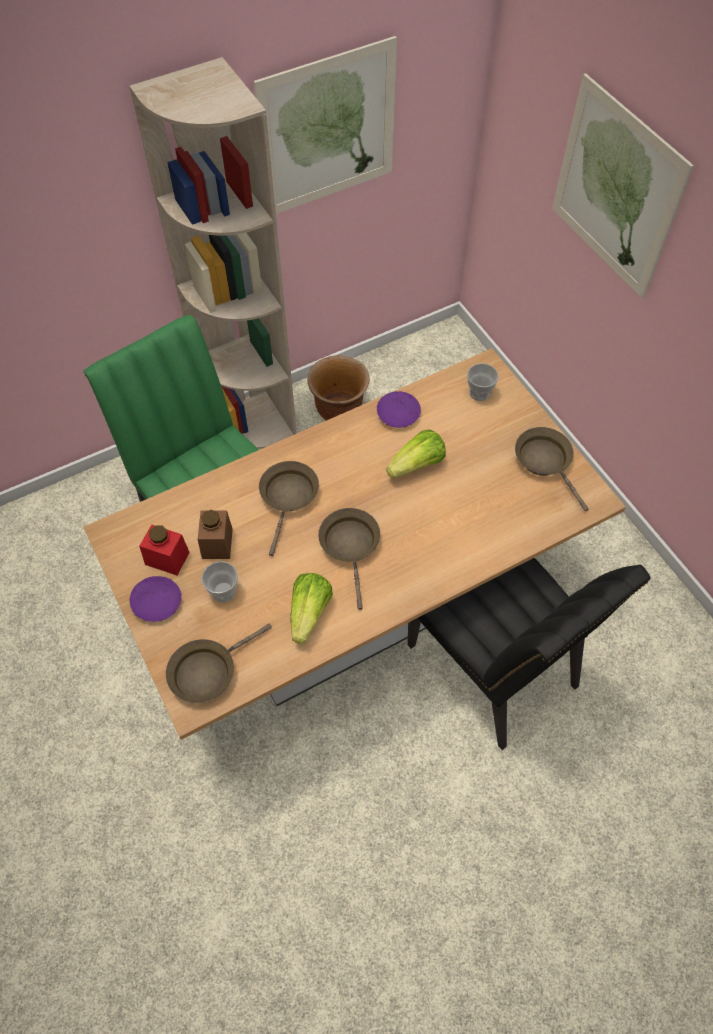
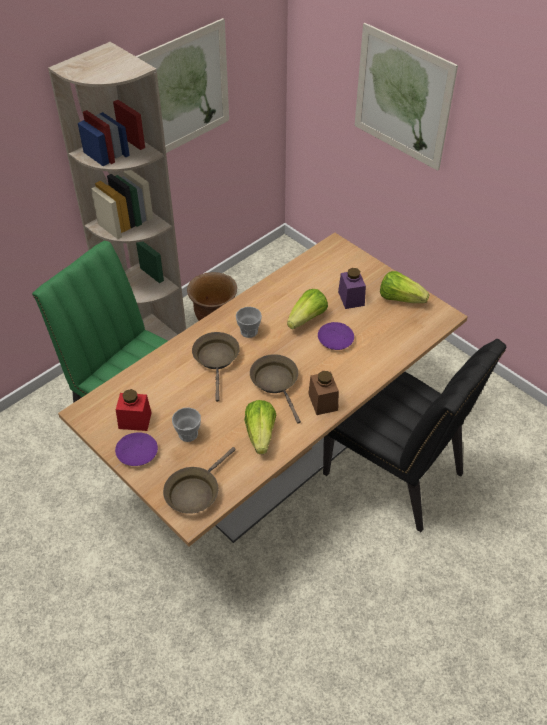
camera: 15 degrees left, 10 degrees down
brown jar [198,510,233,559] -> brown jar moved to [308,371,339,415]
purple plate [377,391,421,428] -> purple plate moved to [318,322,354,350]
cup [467,363,499,401] -> cup moved to [236,307,262,338]
brown frying pan [515,427,589,511] -> lettuce [380,271,429,303]
none -> purple jar [338,268,366,309]

